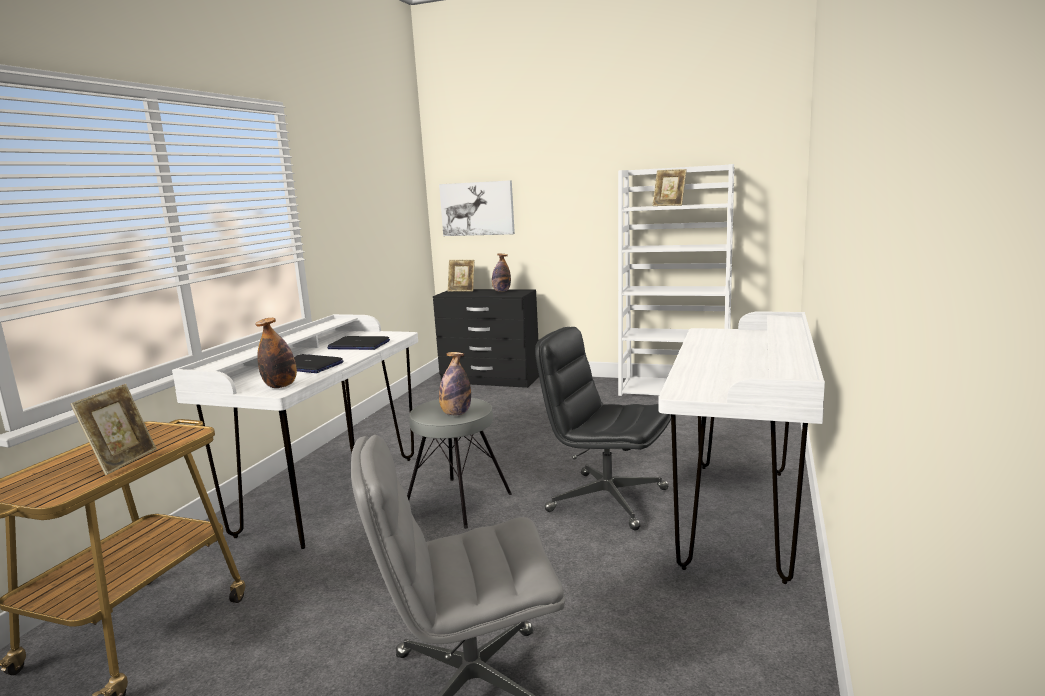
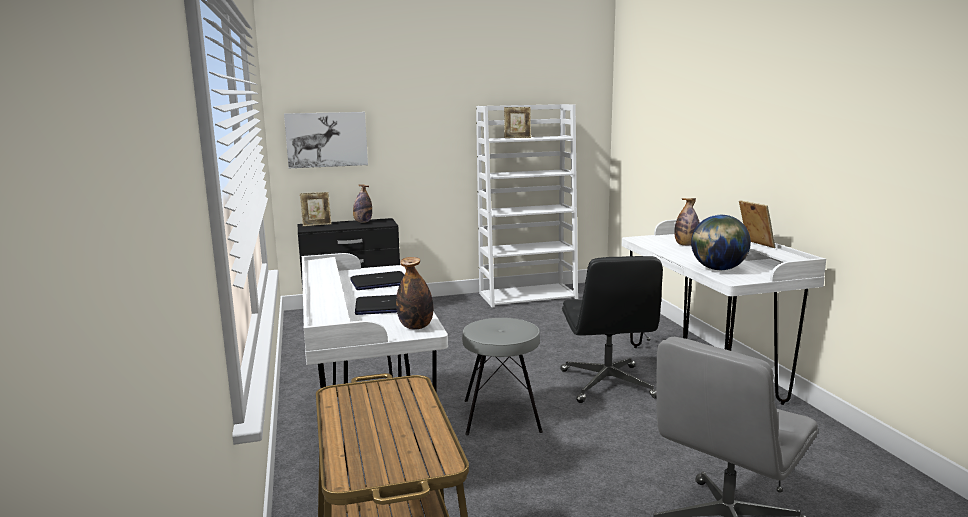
camera: 35 degrees left, 0 degrees up
picture frame [71,384,157,475] -> picture frame moved to [739,200,775,248]
bottle [439,352,471,415] -> bottle moved to [674,198,700,246]
black office chair [535,327,671,530] -> black office chair turned 90 degrees counterclockwise [560,256,663,403]
none -> globe [691,215,751,270]

